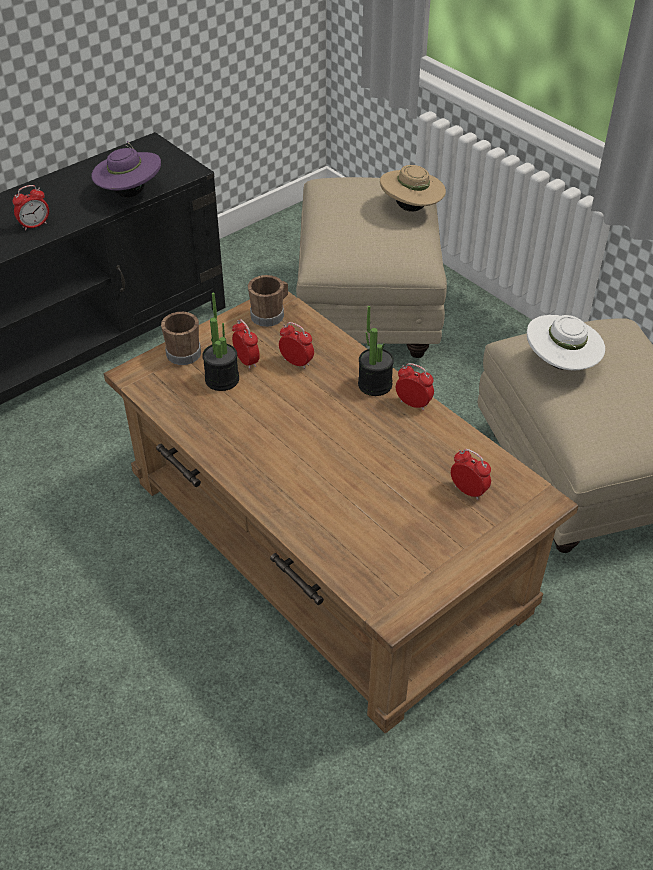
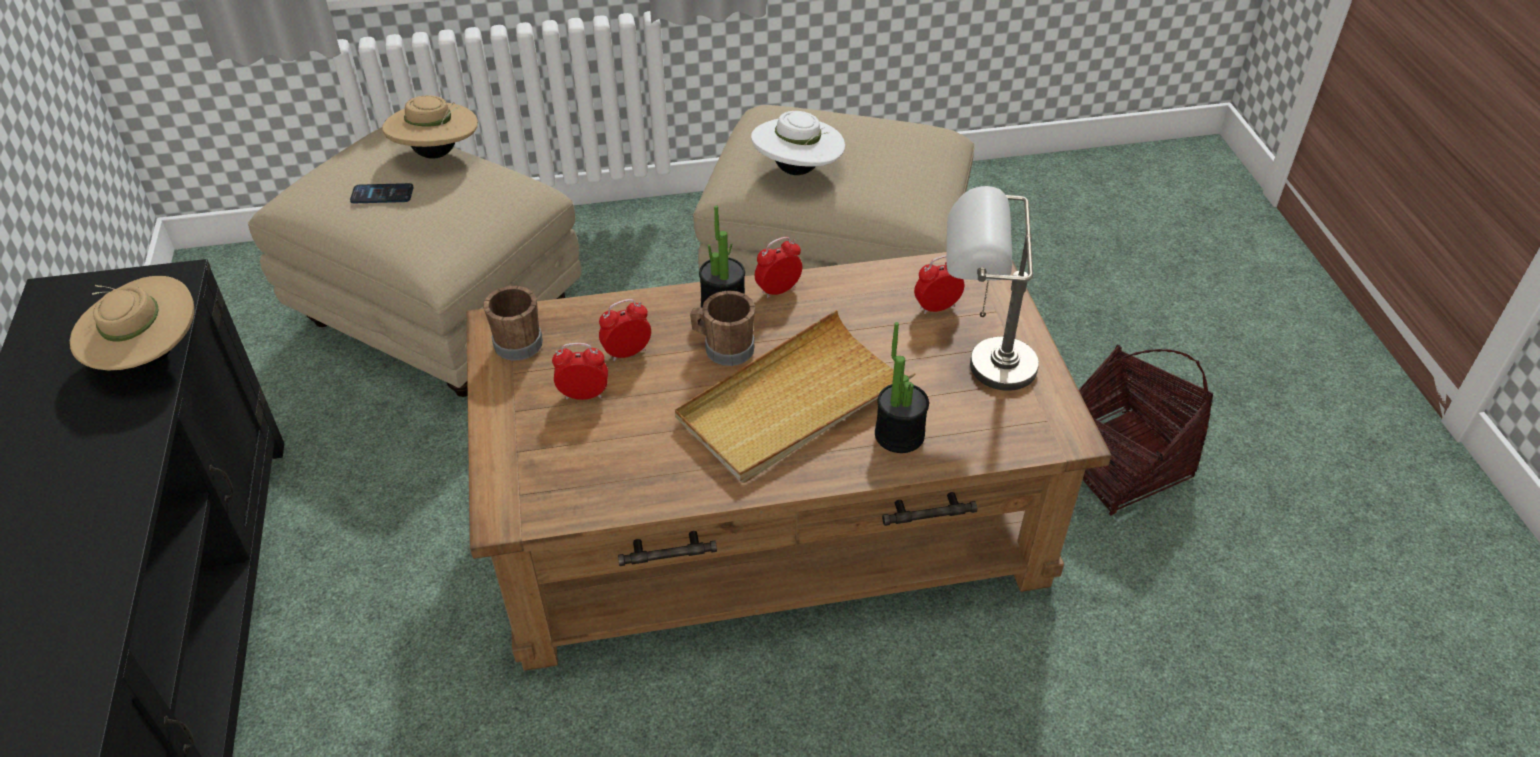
camera: 60 degrees left, 0 degrees up
alarm clock [12,185,49,231] -> none
purple hat [91,141,161,197] -> beige hat [70,276,194,371]
brown mug [161,312,201,365] -> brown mug moved to [690,291,755,366]
potted plant [202,293,239,391] -> potted plant moved to [875,322,929,453]
none -> phone [350,183,414,203]
none -> beige tray [675,310,916,483]
none -> grey table lamp [947,186,1039,391]
none -> basket [1079,344,1213,515]

